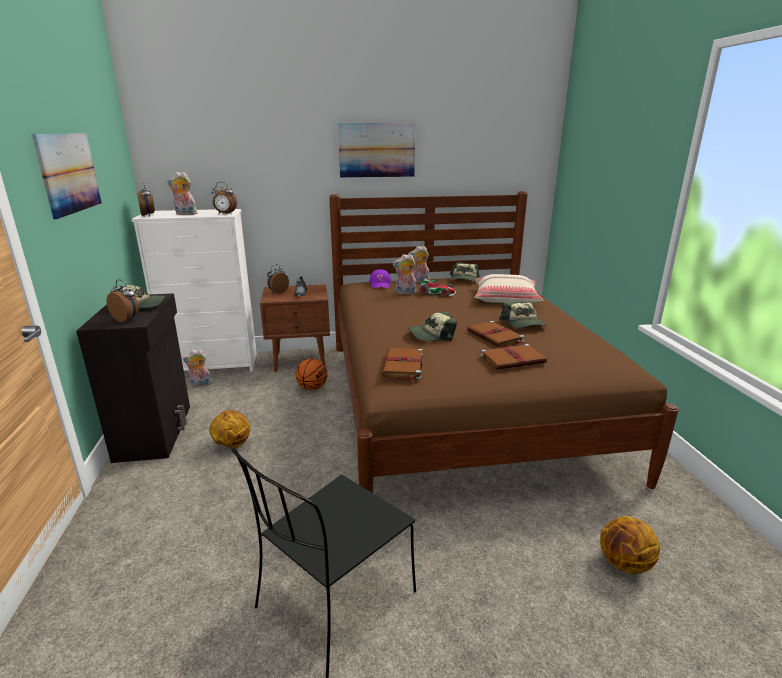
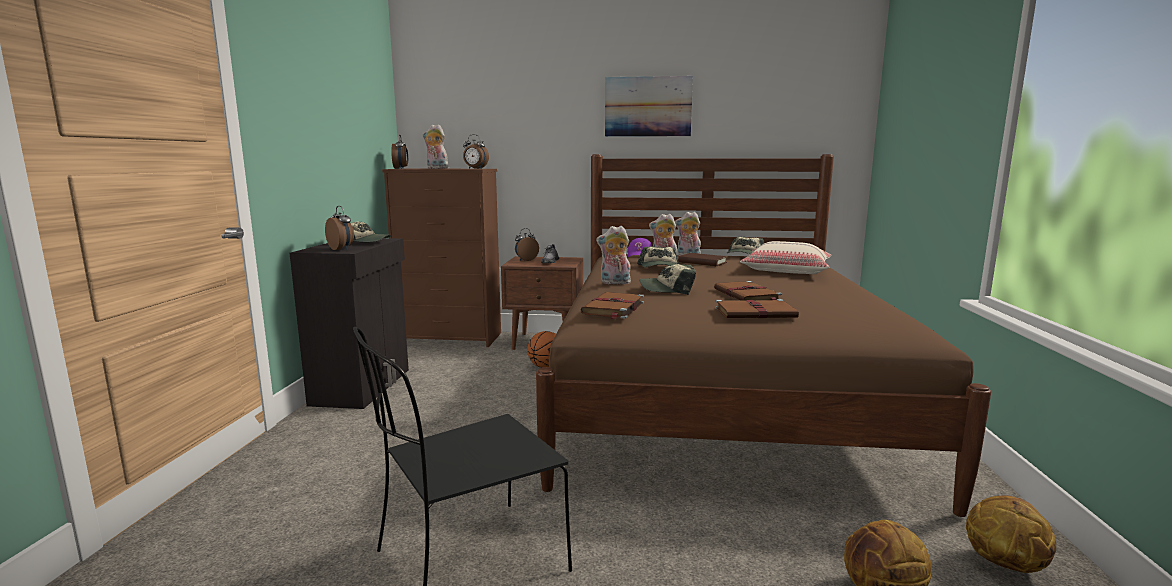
camera: 15 degrees right, 10 degrees down
picture [32,133,102,220] -> none
white dresser [132,209,257,372] -> brown dresser [382,169,501,347]
plush toy [182,349,211,387] -> plush toy moved to [596,226,632,284]
basketball [209,410,250,448] -> basketball moved to [966,496,1056,573]
toy car [419,278,456,297] -> brown book [678,253,727,266]
cap [499,301,547,328] -> cap moved to [637,246,679,267]

